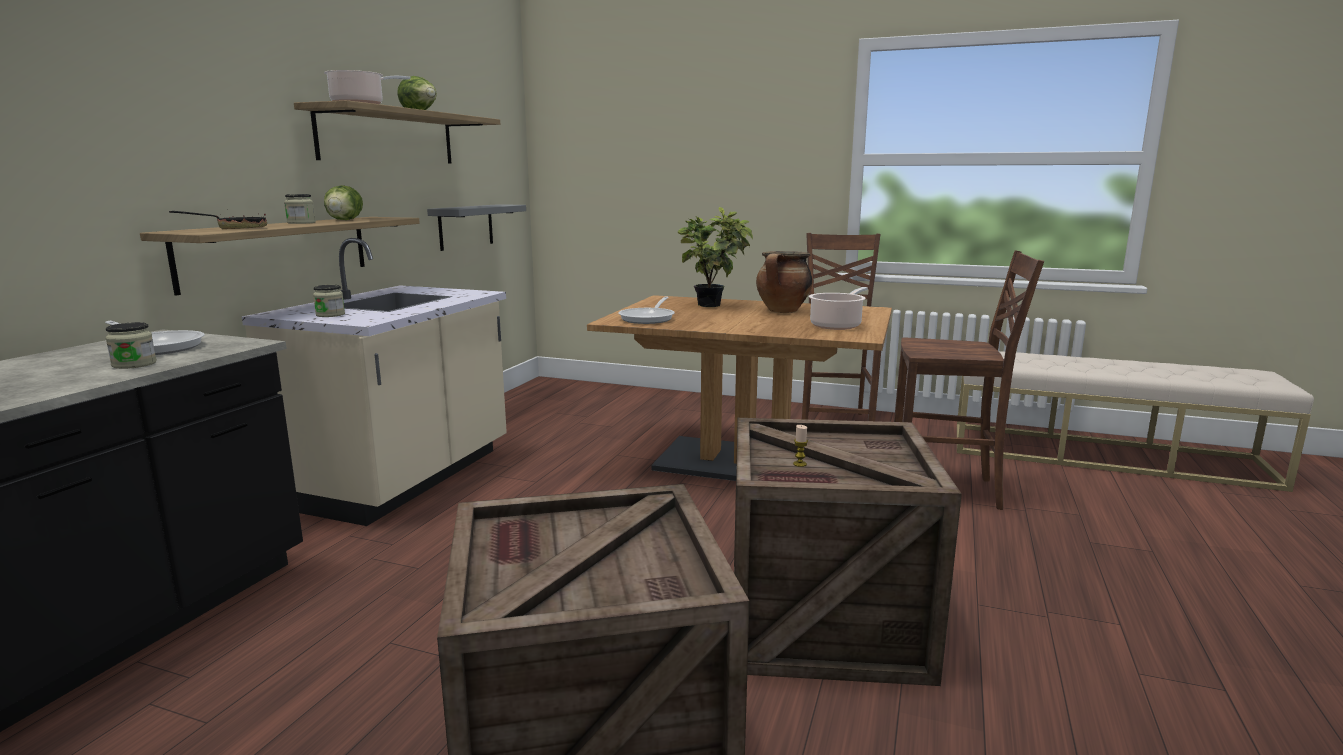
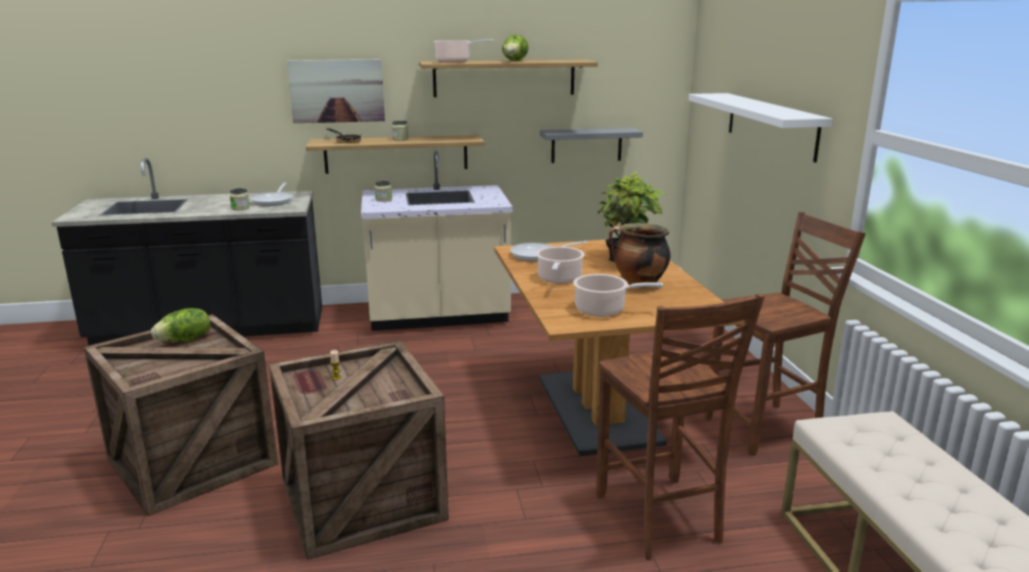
camera: 60 degrees right, 5 degrees up
lettuce [324,185,363,220] -> lettuce moved to [151,308,210,342]
none -> picture [287,59,385,123]
none -> cooking pot [536,247,585,284]
none -> white shelf [689,93,832,163]

